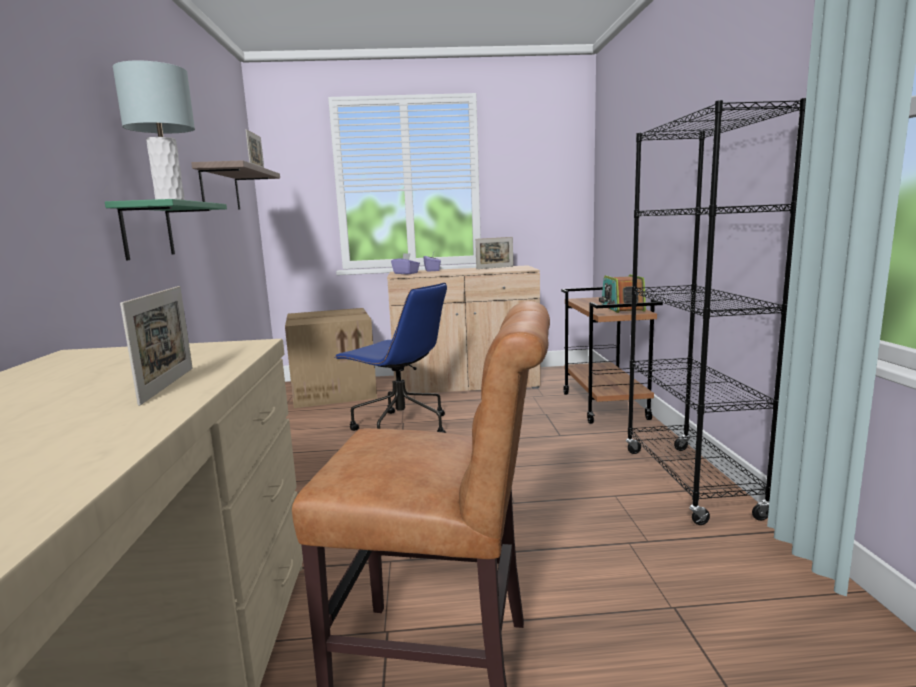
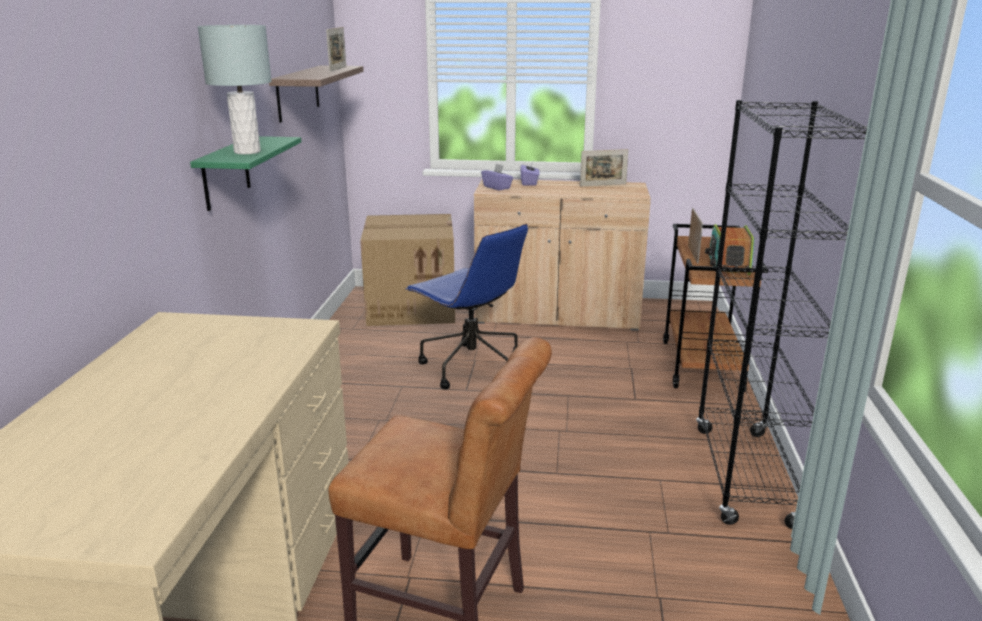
camera: 10 degrees right, 10 degrees up
picture frame [120,286,193,406] -> picture frame moved to [688,208,703,263]

